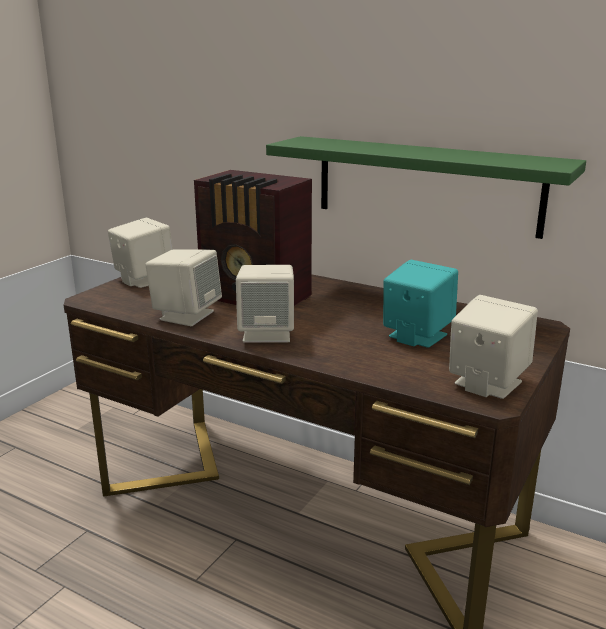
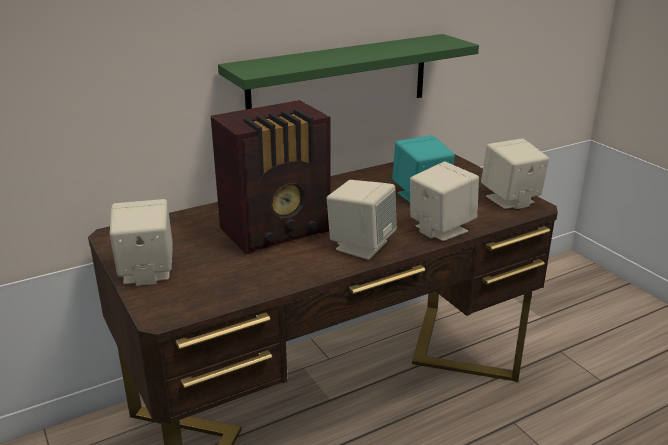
camera: 60 degrees left, 5 degrees up
beige speaker [145,249,222,326] -> beige speaker moved to [410,162,479,241]

